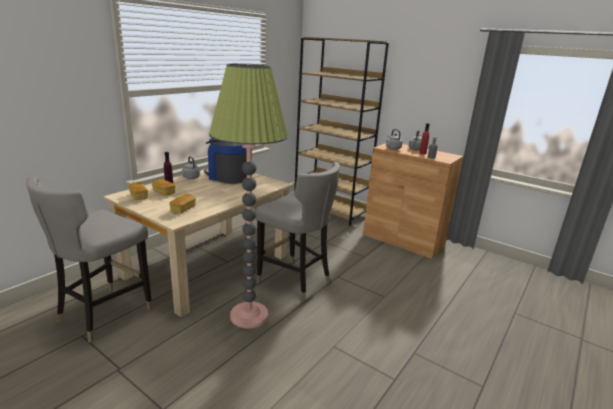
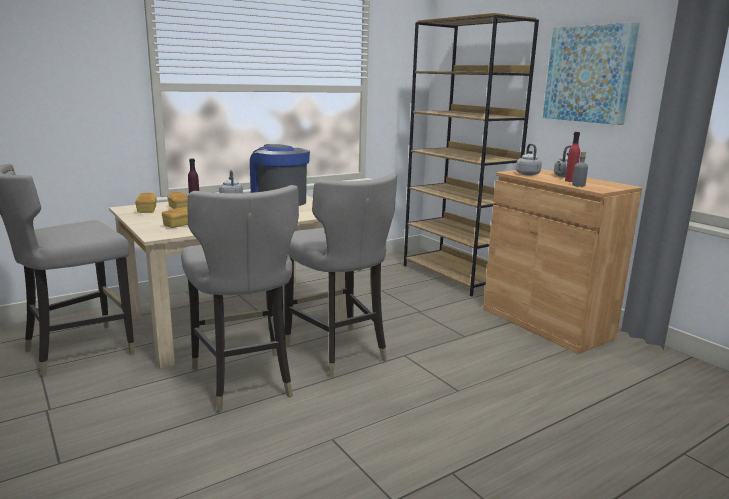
camera: 20 degrees right, 5 degrees down
floor lamp [209,63,288,329] -> grey stool [181,185,299,412]
none -> picture [543,22,640,125]

